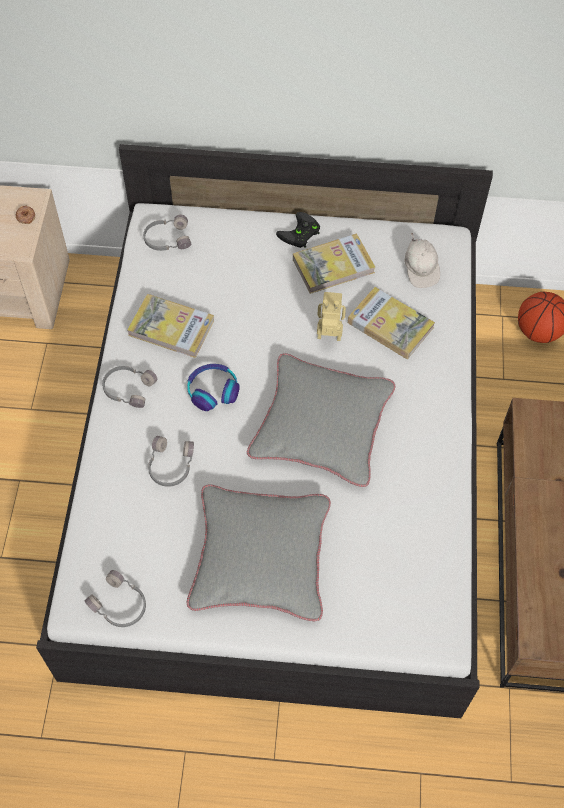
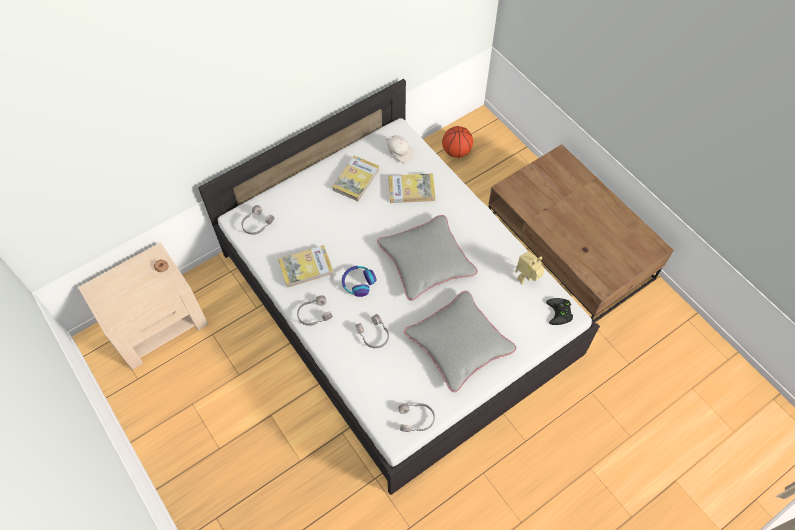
camera: 40 degrees left, 0 degrees up
black game controller [276,212,320,248] -> black game controller moved to [546,298,573,325]
toy robot [317,292,346,341] -> toy robot moved to [515,251,545,285]

